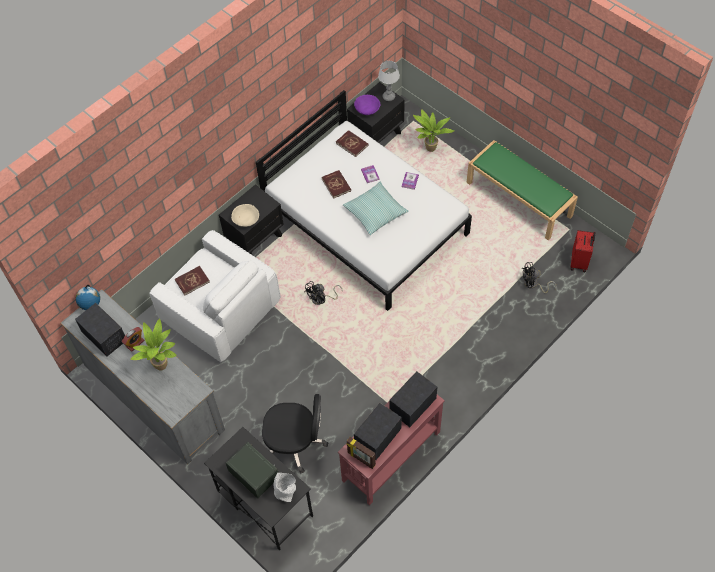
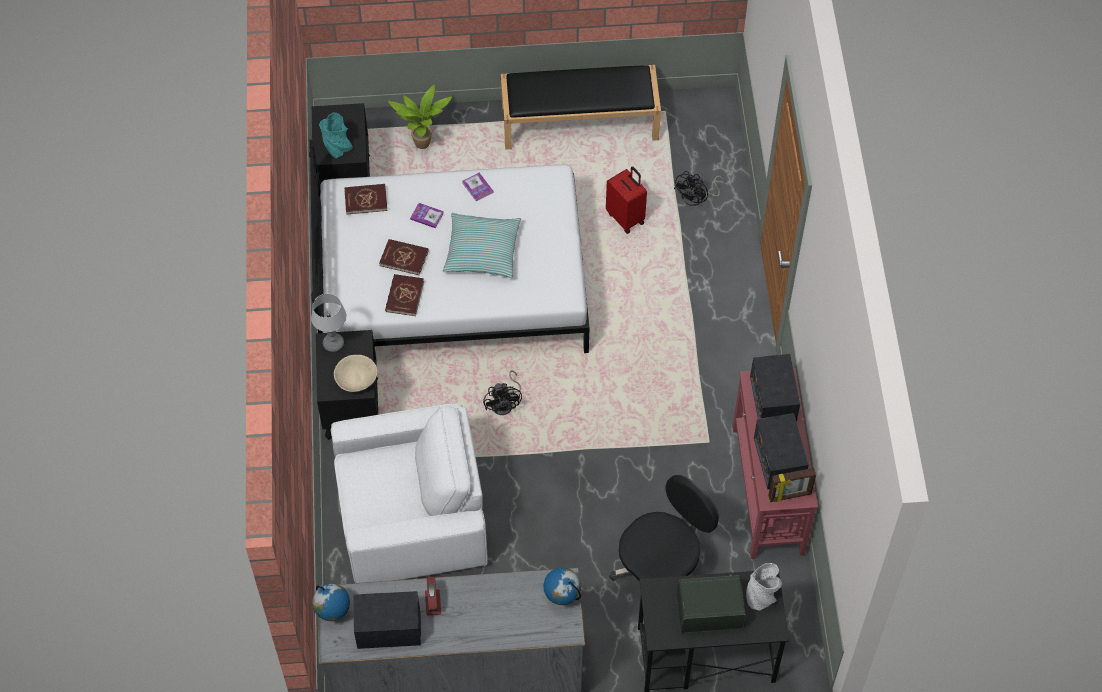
camera: 50 degrees left, 0 degrees up
potted plant [131,319,176,370] -> none
red book [175,266,210,295] -> red book moved to [385,274,424,316]
purple bowl [354,95,380,115] -> turquoise vase [319,113,353,158]
table lamp [378,61,400,101] -> table lamp moved to [311,294,347,352]
green bench [466,140,578,240] -> black bench [501,65,661,150]
red suitcase [571,230,596,272] -> red suitcase moved to [606,166,647,234]
none -> globe [543,568,581,605]

